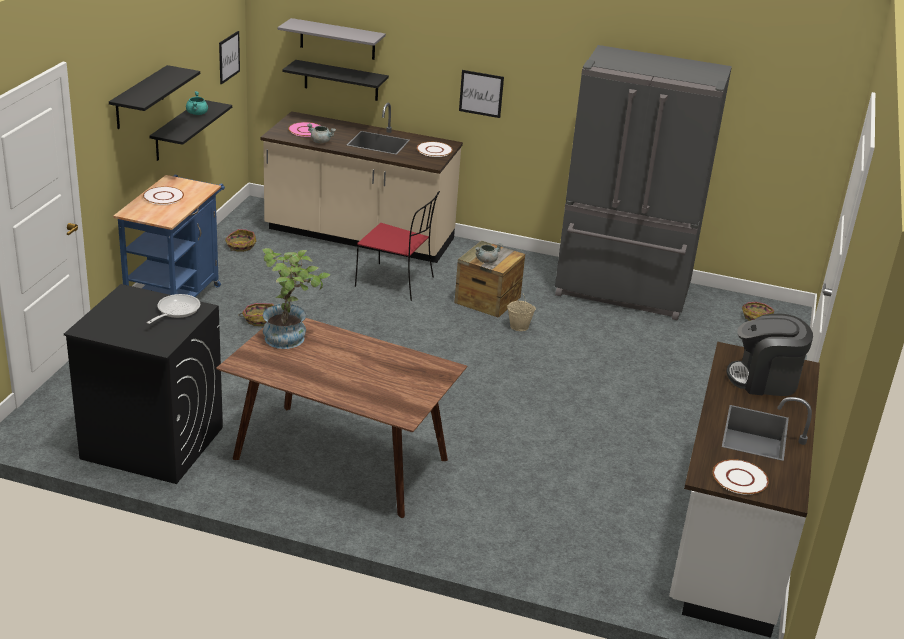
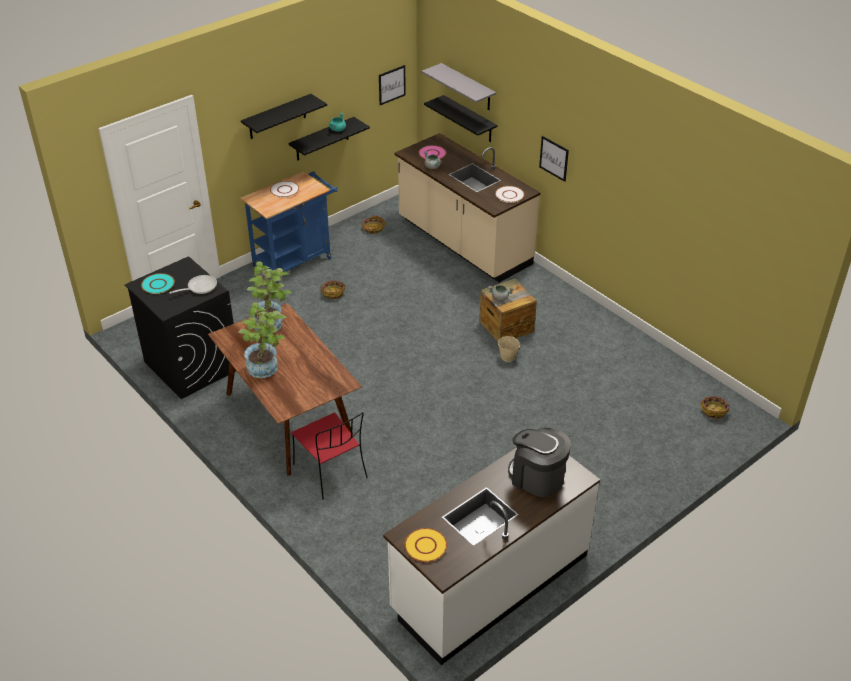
camera: 35 degrees right, 10 degrees up
red chair [355,191,440,301] -> red chair moved to [291,412,368,500]
grey fridge [555,45,732,320] -> none
white plate [713,459,769,495] -> yellow plate [405,528,447,562]
none -> turquoise plate [141,273,175,294]
none -> potted plant [238,302,287,378]

